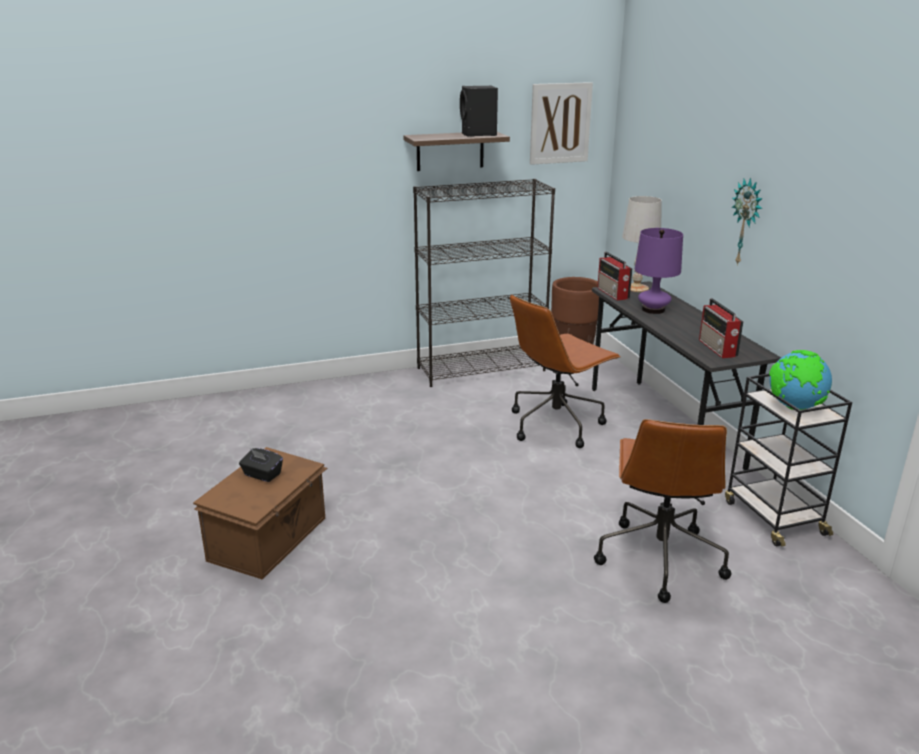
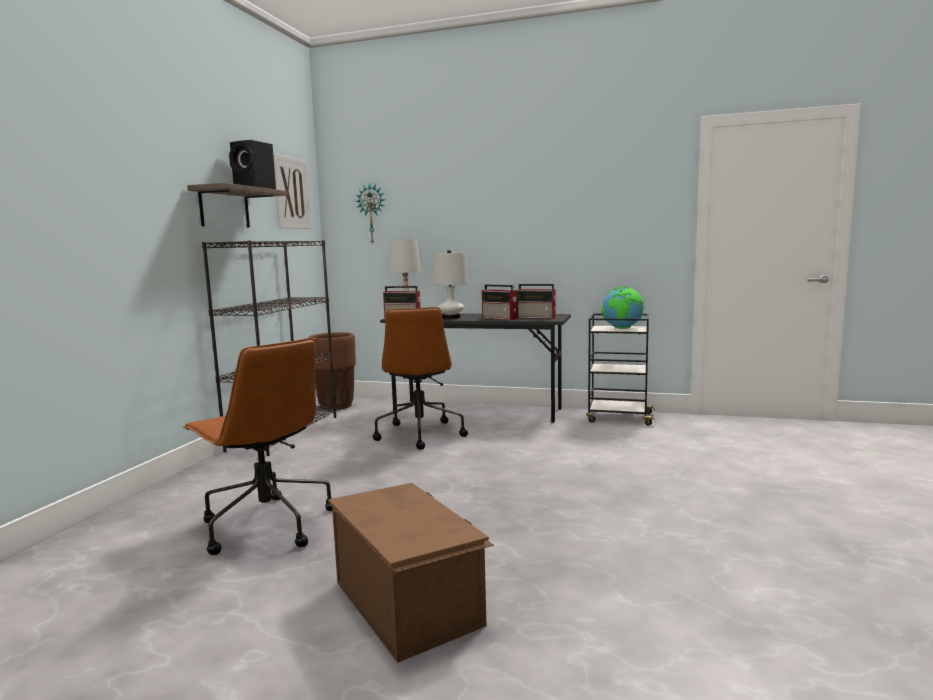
camera: 55 degrees left, 15 degrees down
black tissue box [239,448,283,482] -> none
brown office chair [594,419,731,603] -> brown office chair moved to [182,338,332,555]
purple table lamp [635,228,683,314] -> white table lamp [432,250,469,319]
wall clock [731,178,763,265] -> wall clock moved to [356,183,386,245]
none -> radio [482,284,518,320]

